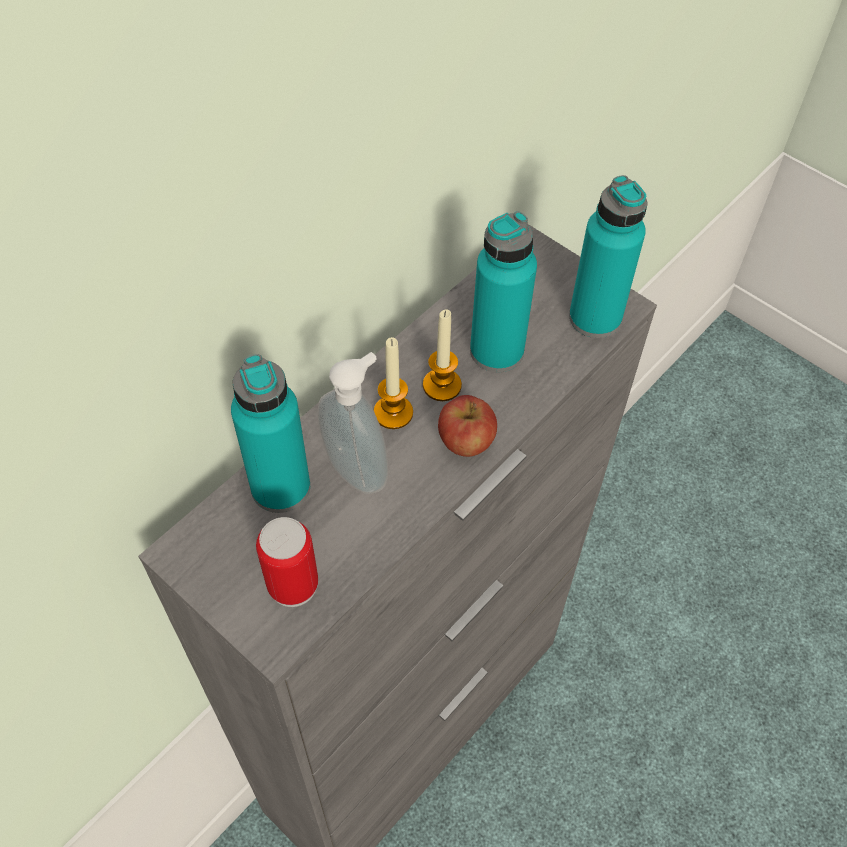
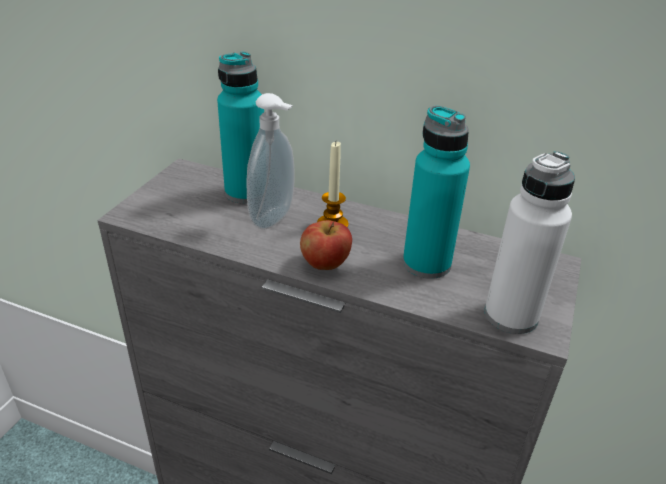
camera: 70 degrees right, 20 degrees down
can [256,517,318,607] -> none
candle [423,310,462,401] -> none
turquoise bottle [569,175,648,338] -> white bottle [484,151,575,334]

